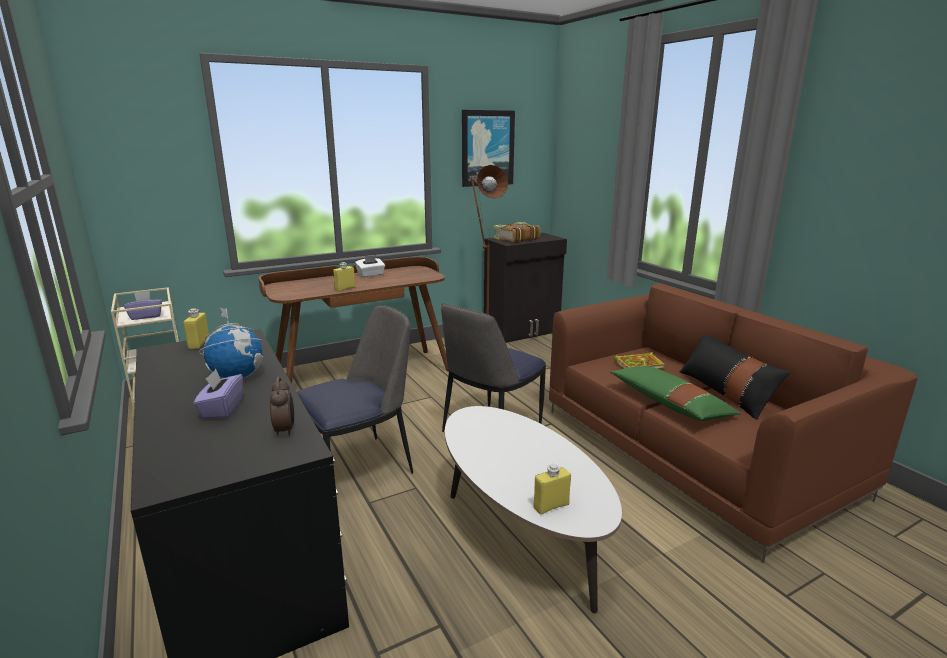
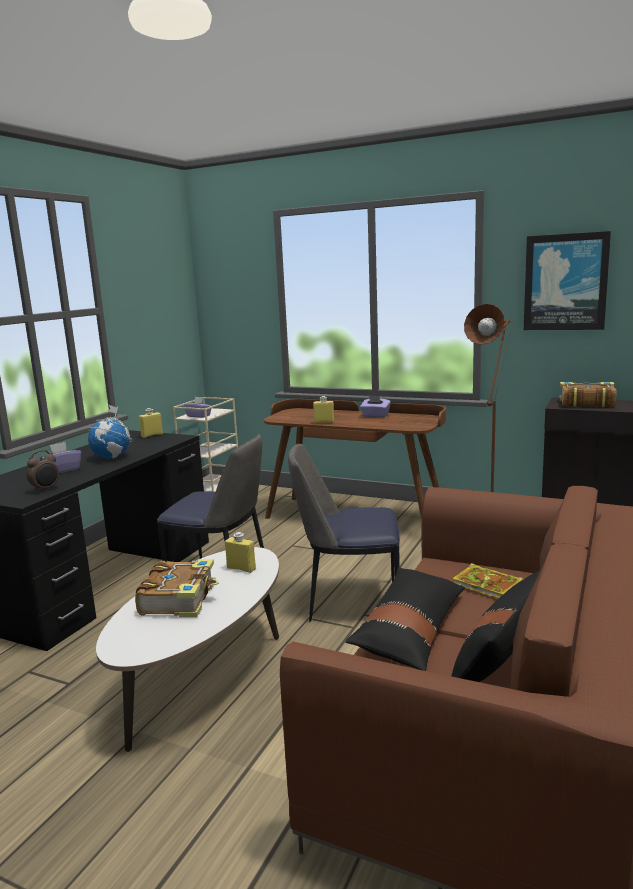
camera: 55 degrees right, 5 degrees down
white tissue box [355,255,385,278] -> purple tissue box [360,395,391,418]
yellow bottle [534,464,571,515] -> yellow bottle moved to [225,532,256,573]
green pillow [610,366,741,421] -> black pillow [345,567,465,671]
none -> book [135,559,219,617]

